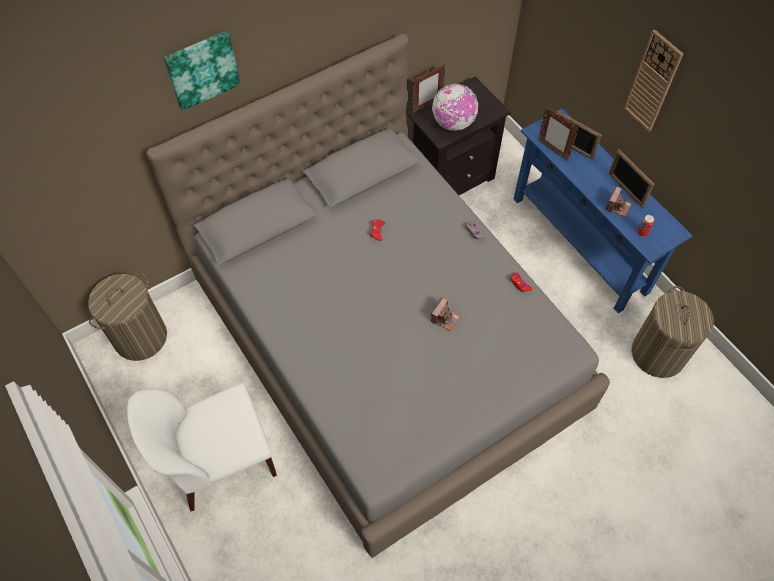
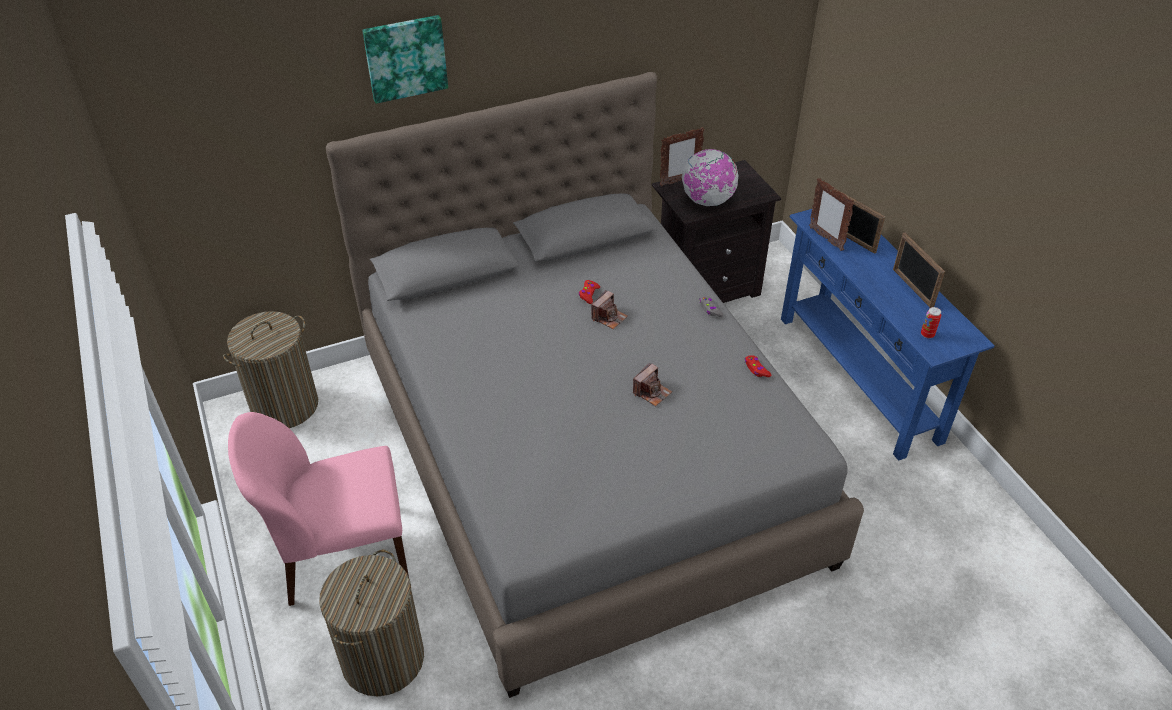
camera: 10 degrees right, 15 degrees down
white chair [127,383,277,511] -> pink chair [228,412,409,606]
camera [606,186,632,217] -> camera moved to [591,290,628,329]
wall clock [624,29,683,131] -> none
laundry basket [632,286,714,378] -> laundry basket moved to [319,550,424,696]

